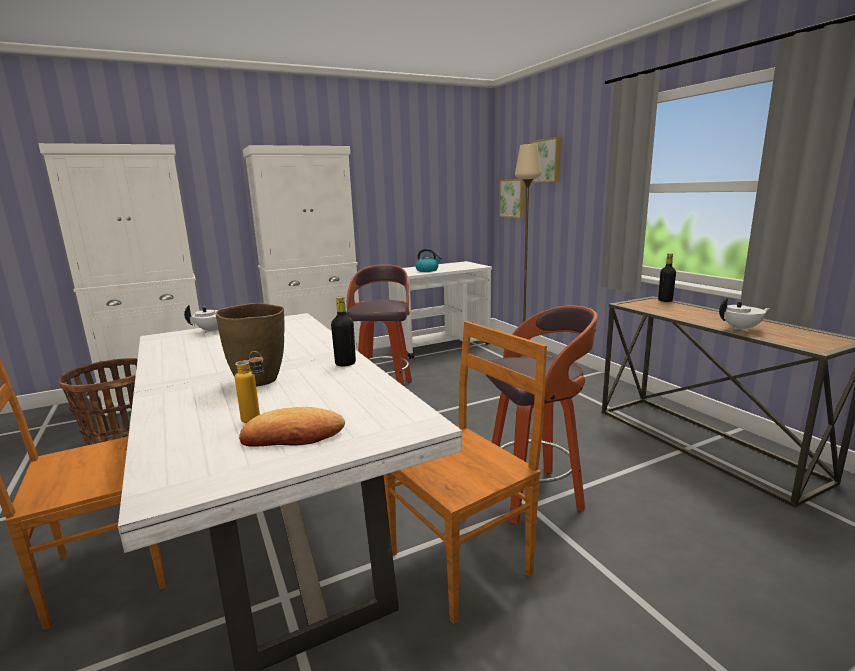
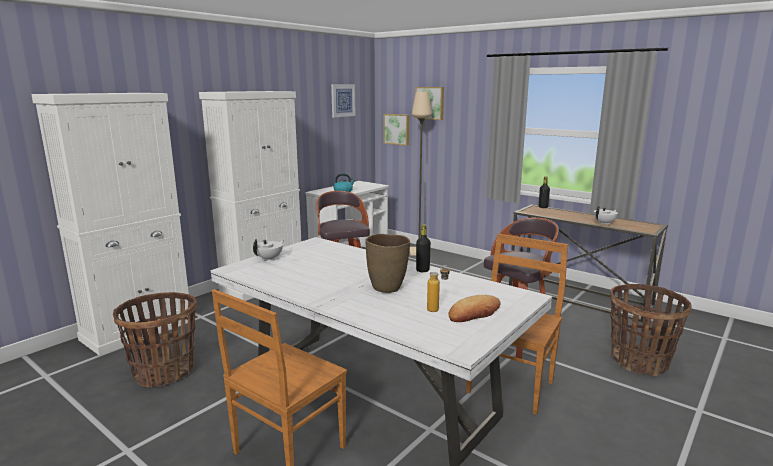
camera: 25 degrees left, 0 degrees up
none -> picture [331,84,356,117]
none -> basket [610,284,692,376]

